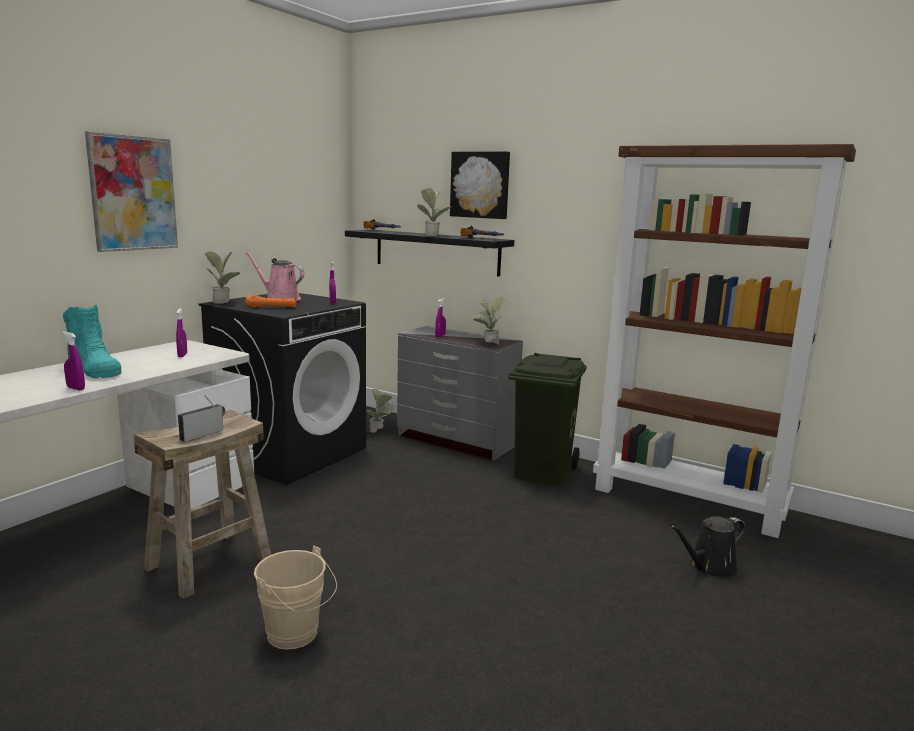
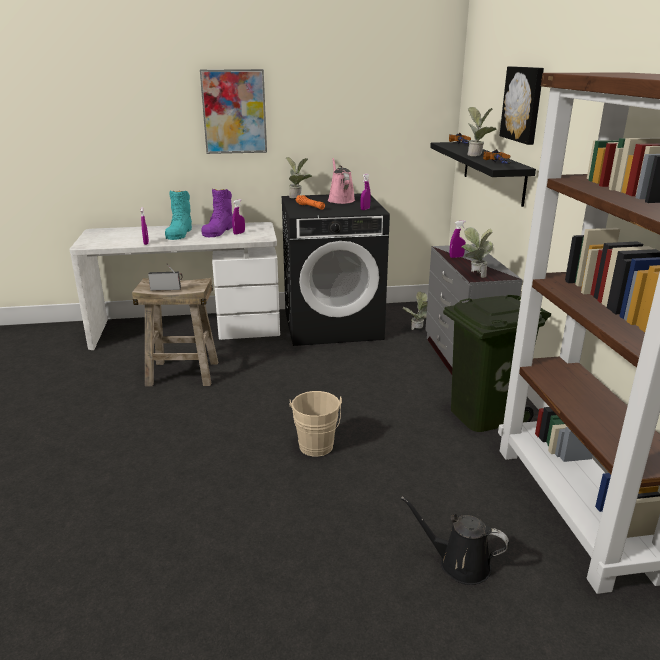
camera: 50 degrees right, 10 degrees up
beige bucket [254,546,337,650] -> beige bucket moved to [290,391,342,457]
none -> purple boot [201,189,233,237]

